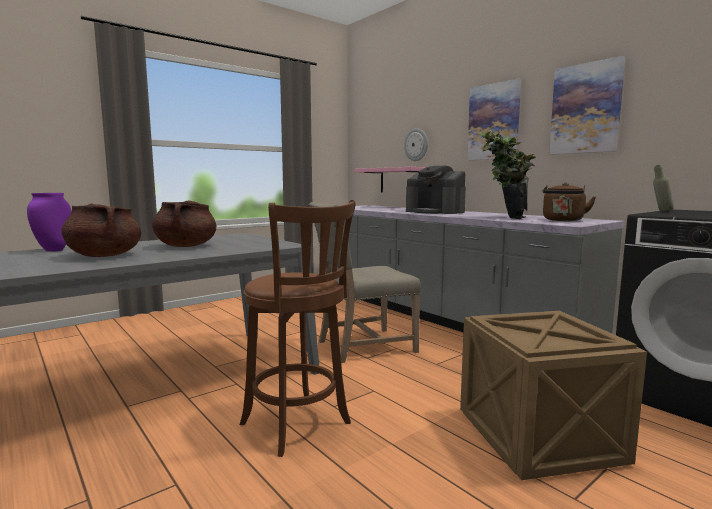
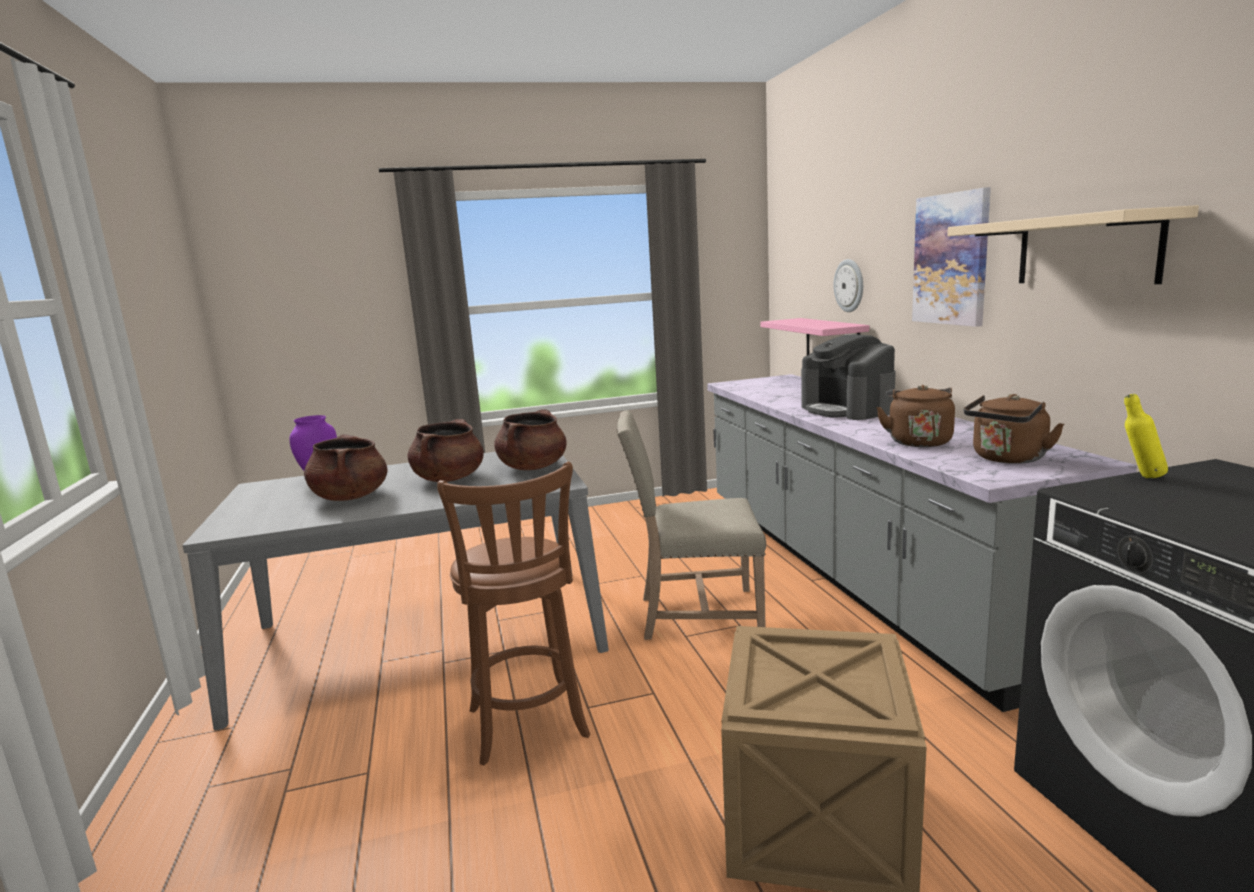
camera: 25 degrees right, 5 degrees up
potted plant [478,130,536,219] -> brown kettle [876,385,955,447]
picture [549,56,626,155] -> beige shelf [947,205,1199,284]
grey bottle [653,165,674,212] -> yellow bottle [1124,394,1168,478]
none -> brown cooking pot [494,409,567,470]

